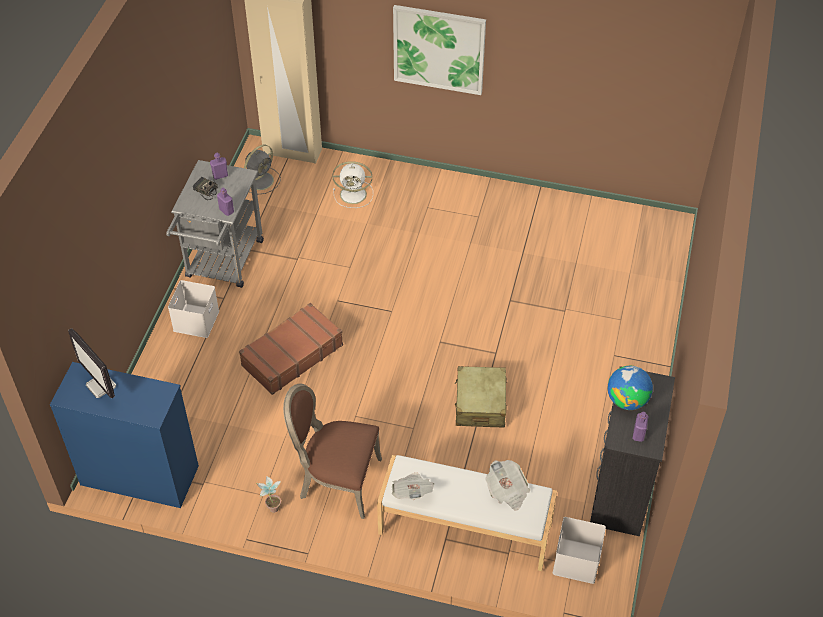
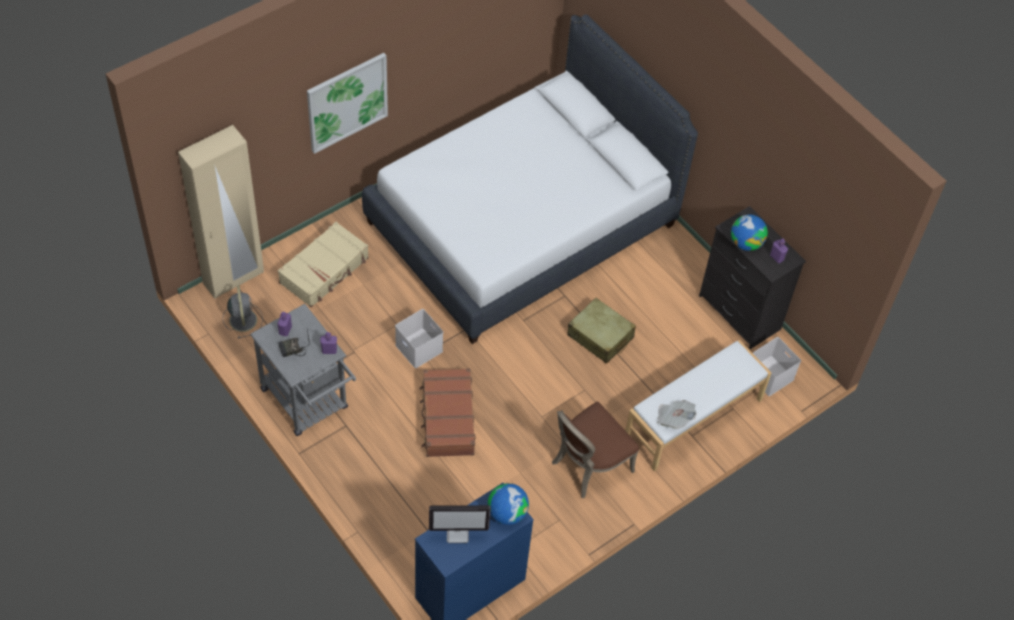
camera: 55 degrees left, 5 degrees up
white storage box [168,280,219,338] -> white storage box moved to [395,309,443,368]
potted plant [256,476,281,513] -> none
white fan [332,161,373,208] -> beige suitcase [278,222,369,307]
newspaper [485,460,530,511] -> none
none -> white bed [362,15,698,344]
none -> globe [488,483,529,525]

